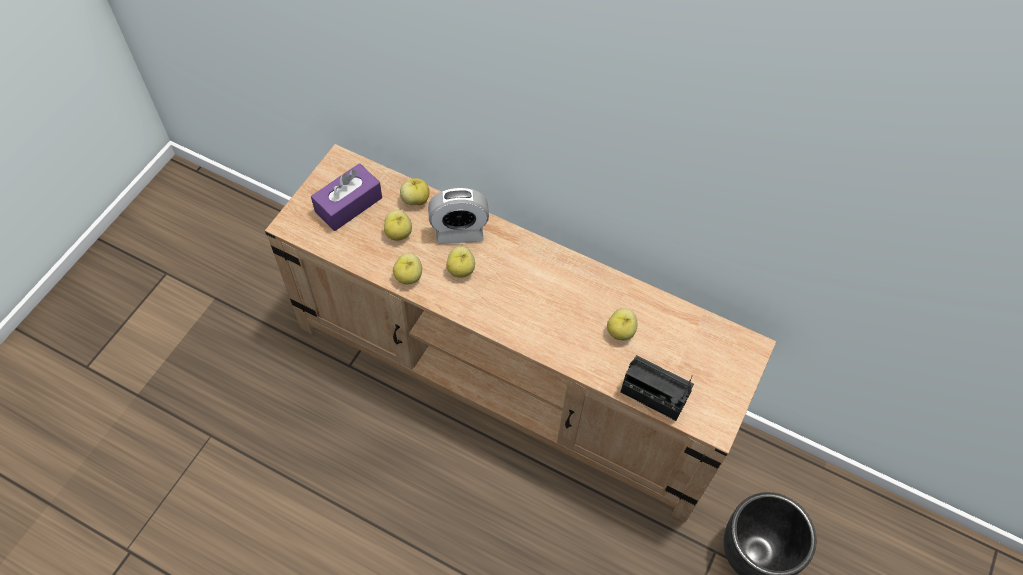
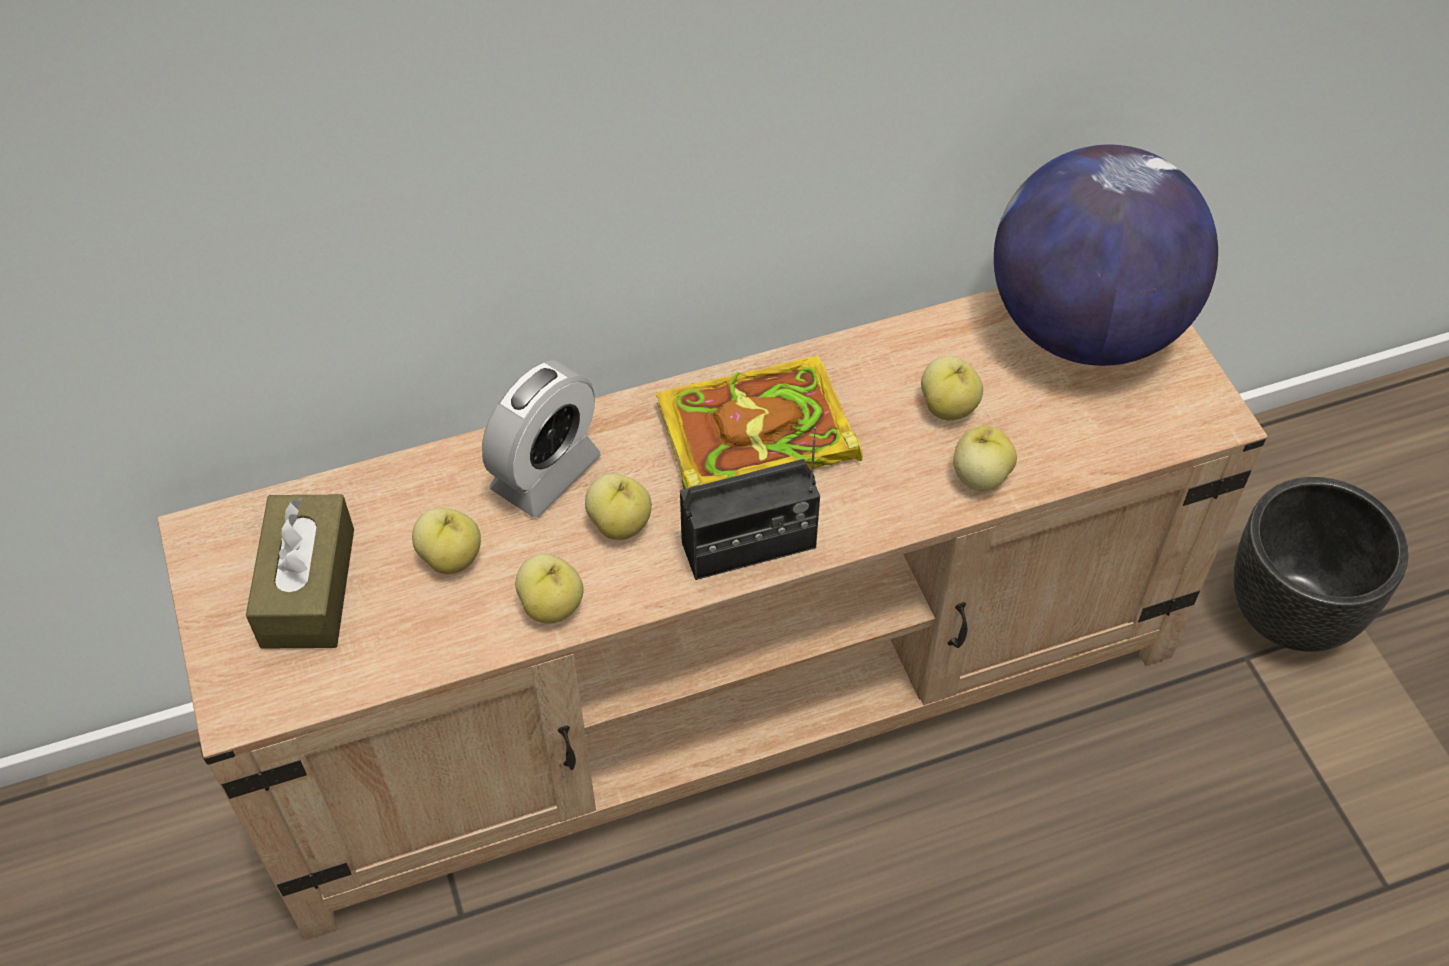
camera: 45 degrees left, 5 degrees down
purple tissue box [311,163,382,231] -> brown tissue box [246,495,354,649]
apple [400,178,430,205] -> apple moved to [953,426,1017,491]
radio [620,355,694,421] -> radio moved to [680,427,820,580]
none -> book [656,355,863,489]
none -> globe [994,145,1218,366]

